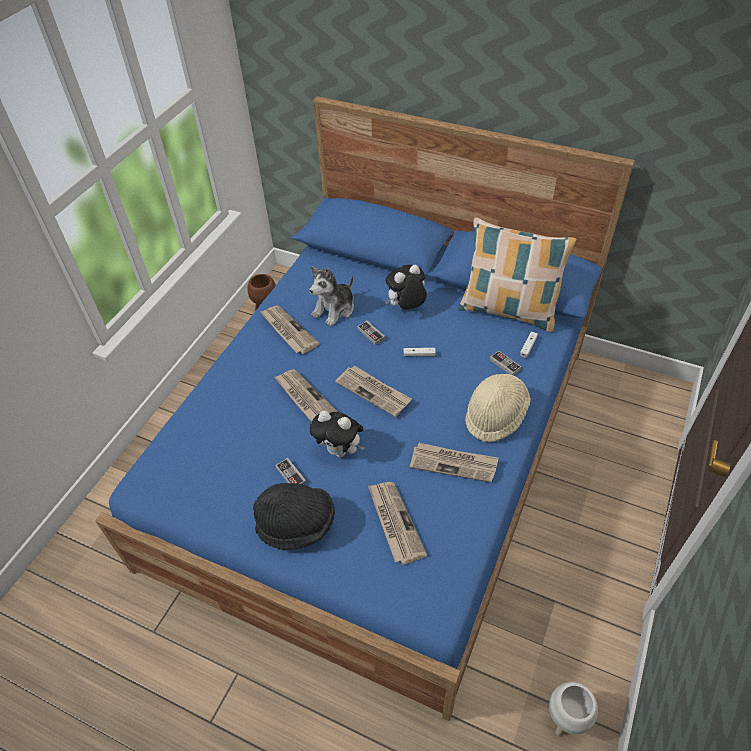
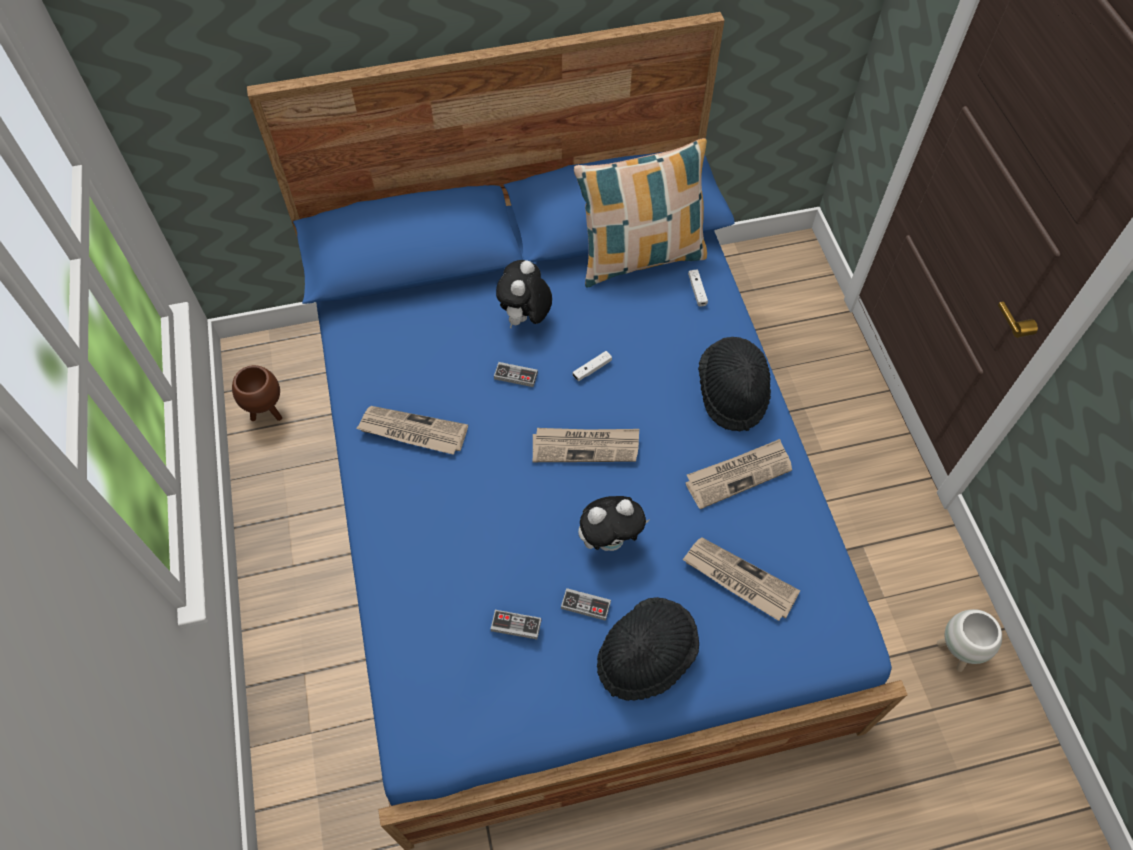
camera: 40 degrees left, 10 degrees up
newspaper [274,370,338,422] -> none
plush toy [309,266,354,326] -> none
beige hat [465,374,531,442] -> black hat [698,337,771,431]
game controller [490,350,521,376] -> game controller moved to [491,610,541,639]

